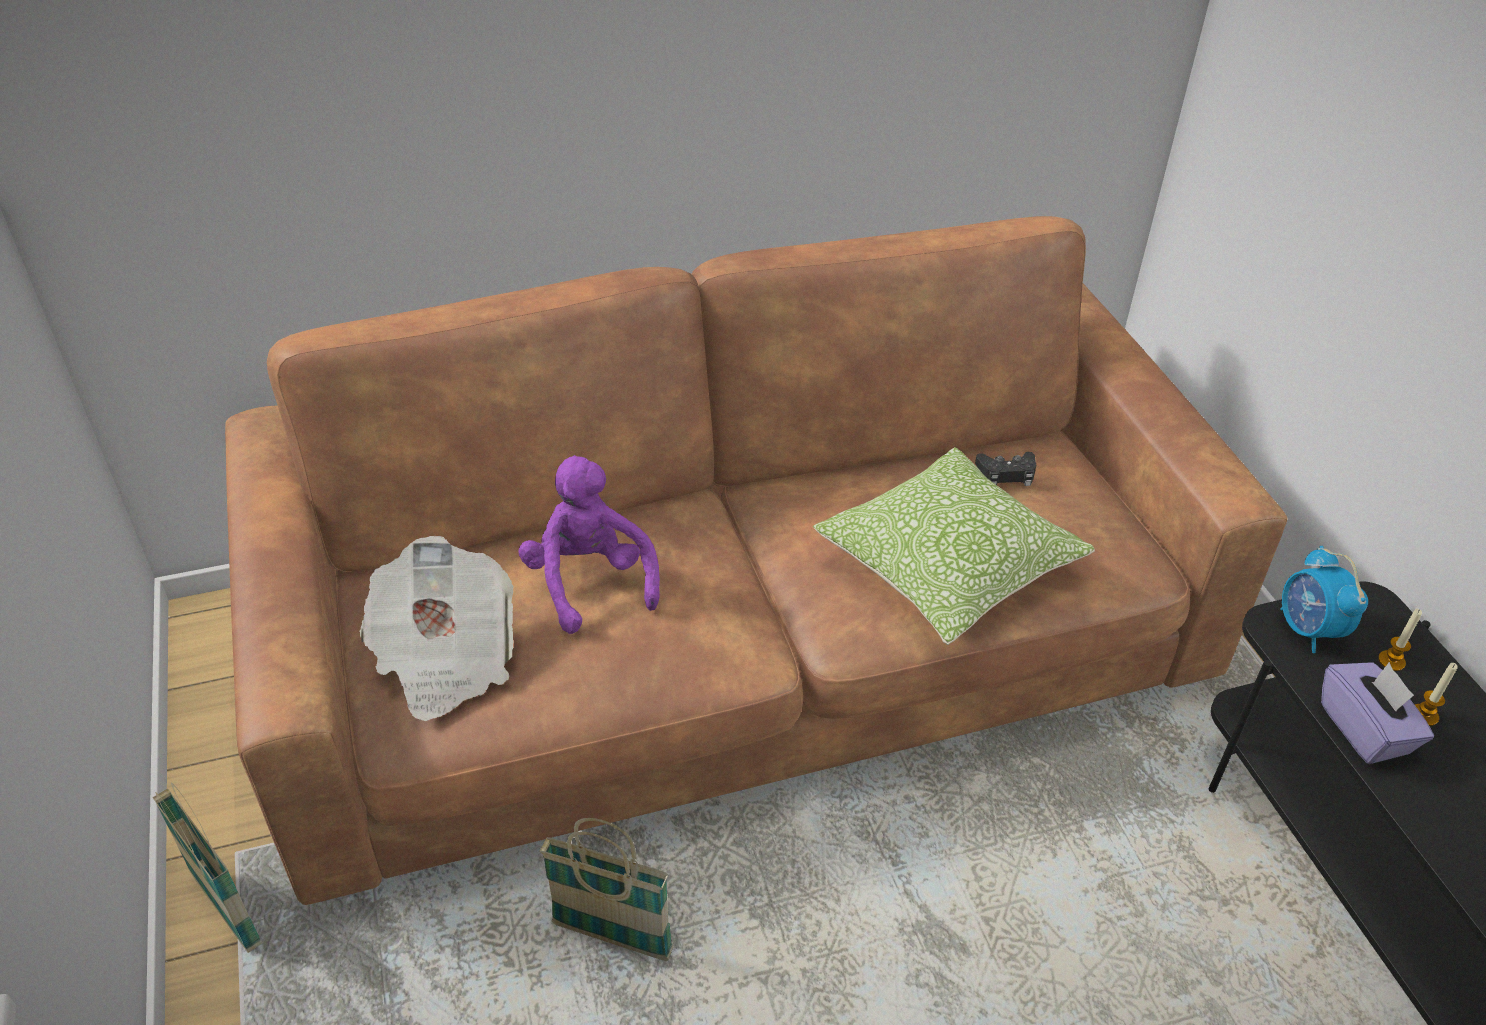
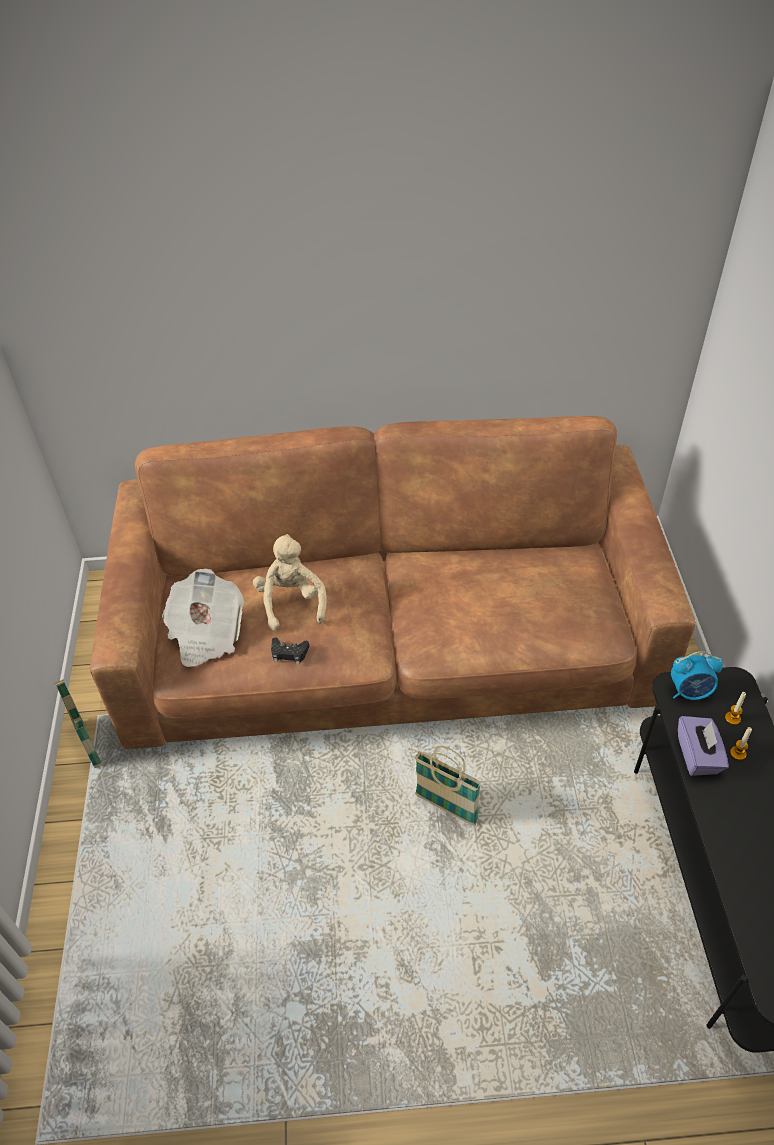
camera: 15 degrees right, 5 degrees up
purple plush toy [518,455,660,634] -> beige plush toy [253,534,327,631]
basket [540,818,674,961] -> basket moved to [415,746,481,826]
pillow [813,447,1095,645] -> none
black game controller [975,452,1036,486] -> black game controller moved to [271,637,309,664]
alarm clock [1280,546,1368,653] -> alarm clock turned 90 degrees counterclockwise [671,651,723,700]

